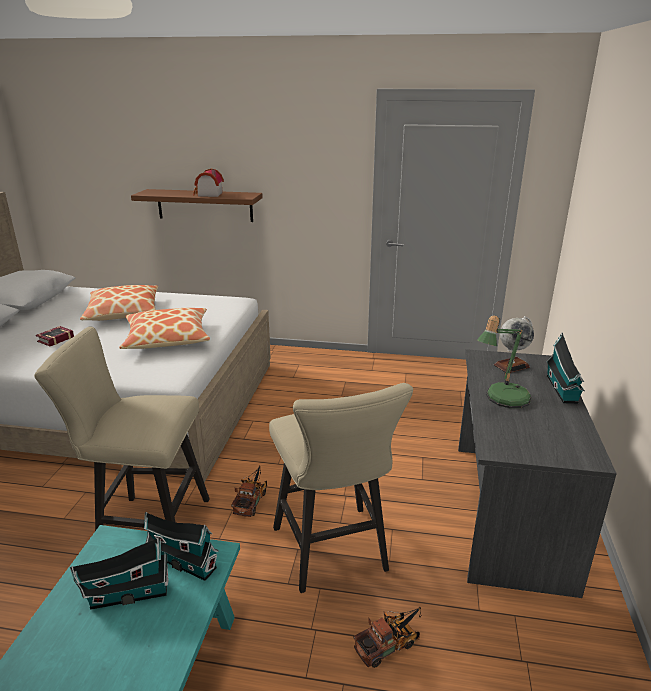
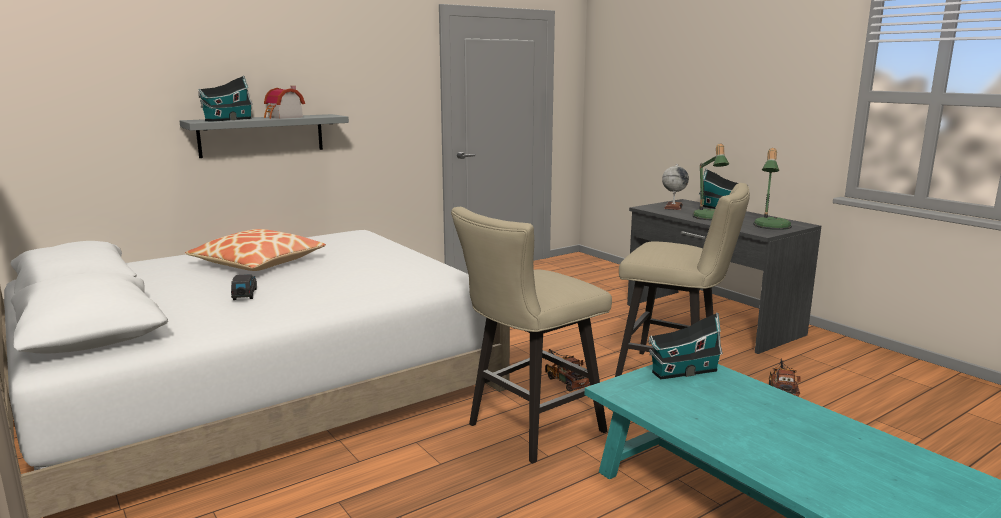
camera: 45 degrees left, 10 degrees down
book [36,326,74,346] -> black toy car [231,274,257,300]
toy house [70,538,169,610] -> toy house moved to [198,75,253,122]
pillow [119,308,210,349] -> none
brown shelf [131,189,263,222] -> grey shelf [180,114,349,158]
none -> table lamp [753,148,792,230]

